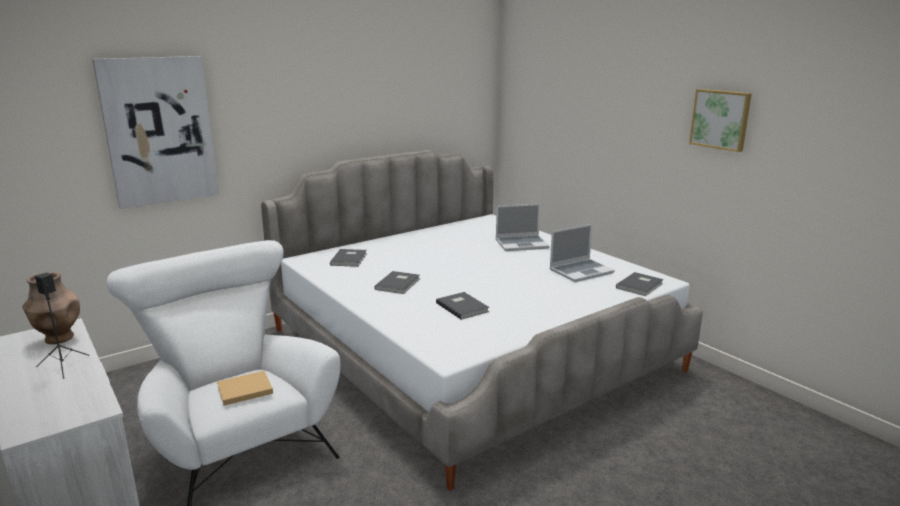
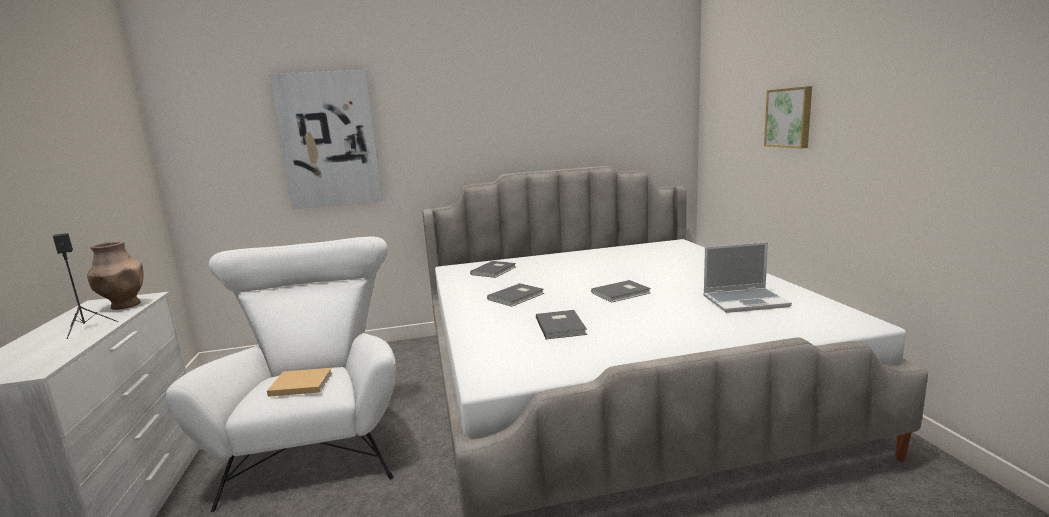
camera: 25 degrees right, 5 degrees down
laptop [496,204,550,251] -> none
grey book [616,272,664,296] -> grey book moved to [591,280,651,303]
picture [689,89,752,152] -> picture moved to [764,86,812,148]

